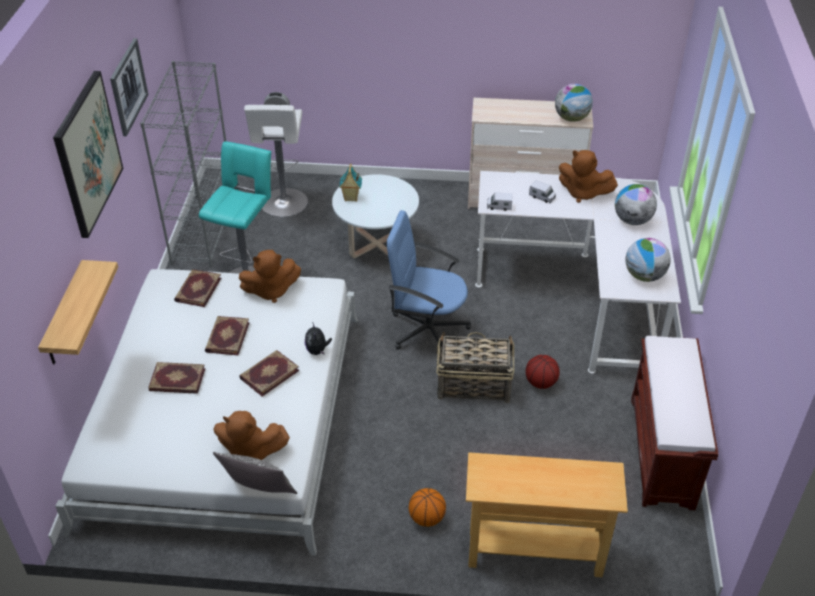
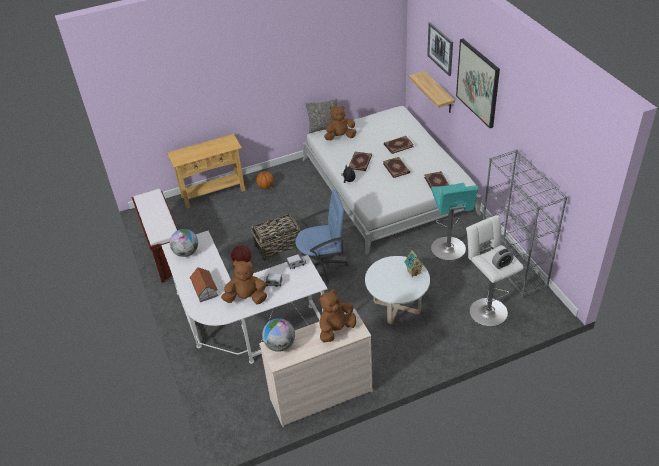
camera: 155 degrees right, 0 degrees up
picture [110,38,148,136] -> picture moved to [427,22,453,76]
brown plush toy [239,250,301,303] -> brown plush toy moved to [318,289,356,342]
globe [615,184,657,225] -> toy house [190,267,218,302]

